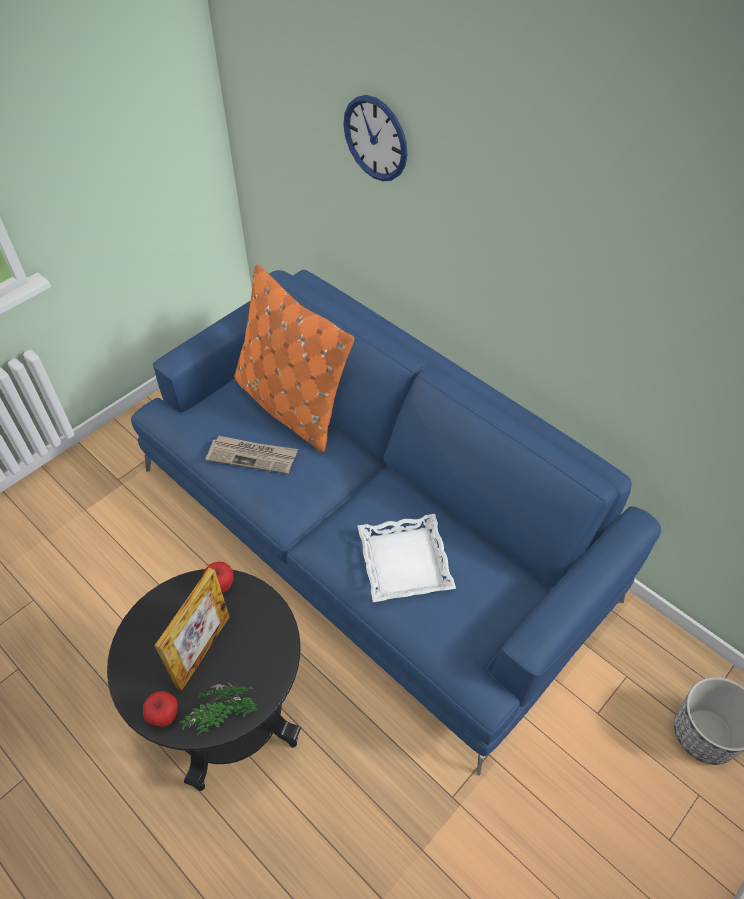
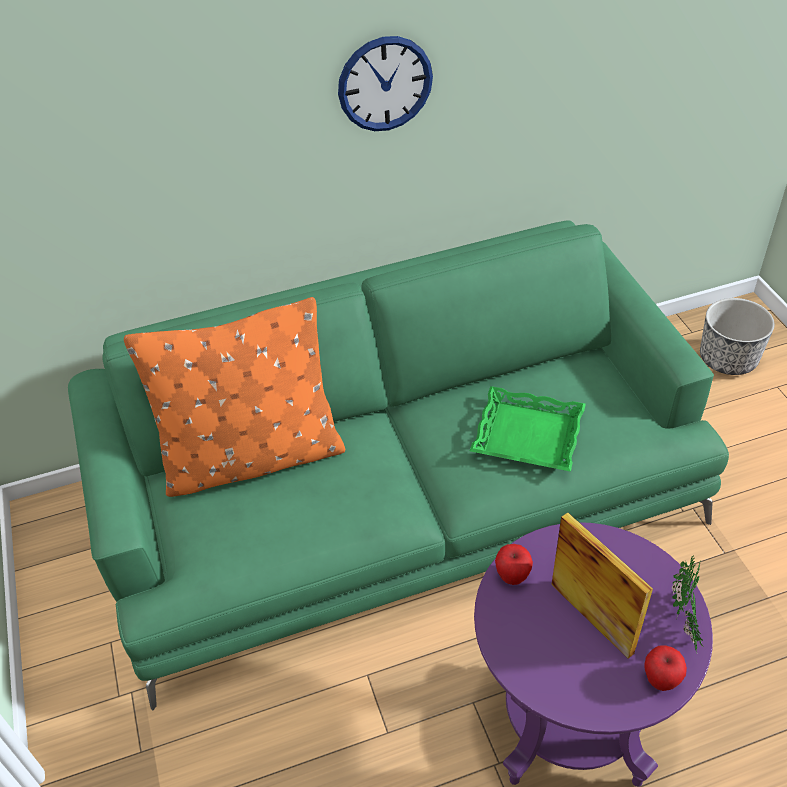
camera: 60 degrees left, 5 degrees down
black side table [107,569,301,791] -> purple side table [474,522,713,787]
blue sofa [131,270,661,776] -> green sofa [68,220,729,710]
newspaper [205,436,298,474] -> none
wall clock [343,95,408,181] -> wall clock moved to [338,36,433,131]
white tray [358,514,456,602] -> green tray [470,386,586,472]

